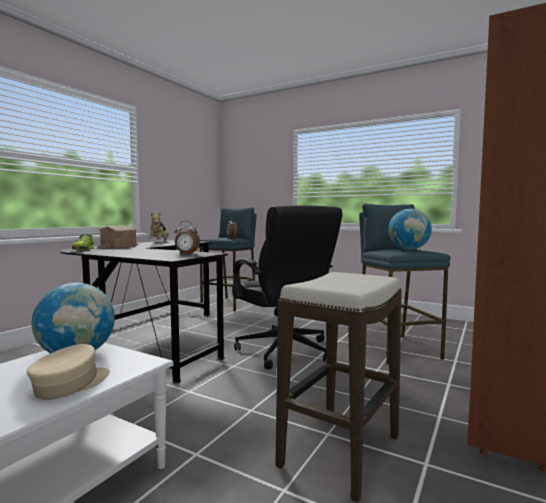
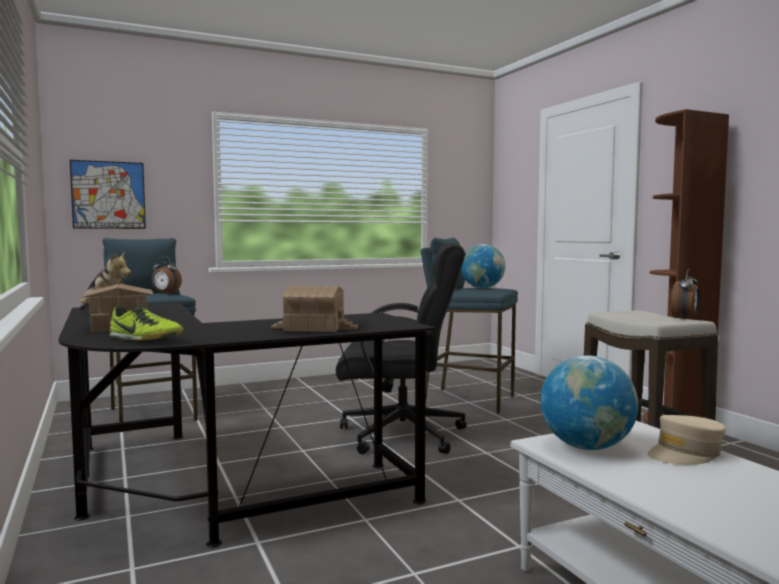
camera: 55 degrees left, 0 degrees up
beige cap [27,344,110,400] -> beige cap turned 90 degrees counterclockwise [648,415,726,464]
alarm clock [174,221,200,254] -> alarm clock moved to [671,268,700,320]
none -> picture [70,160,146,229]
none -> toy house [271,286,358,332]

